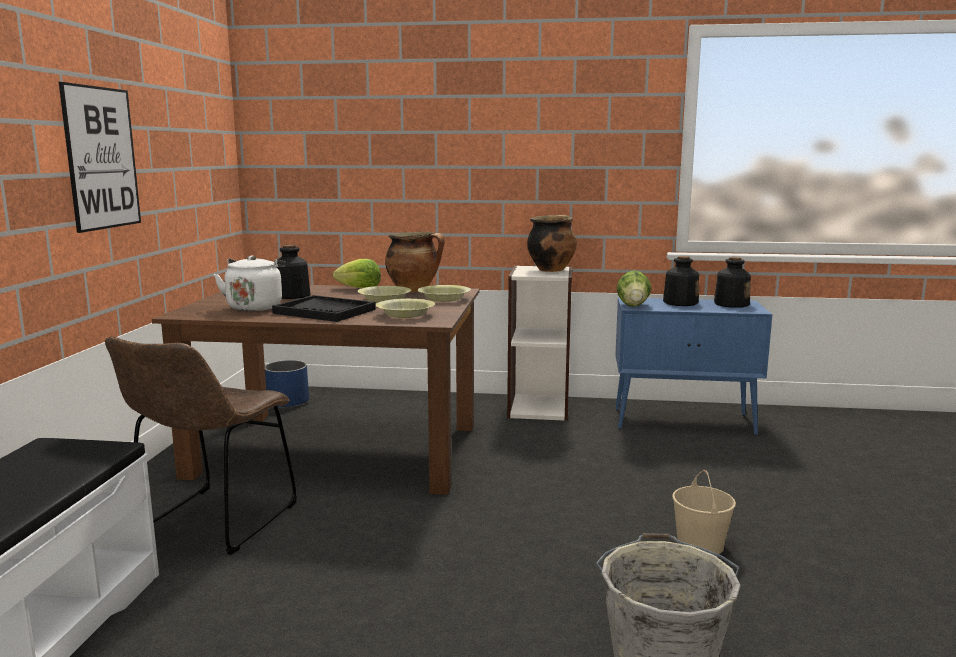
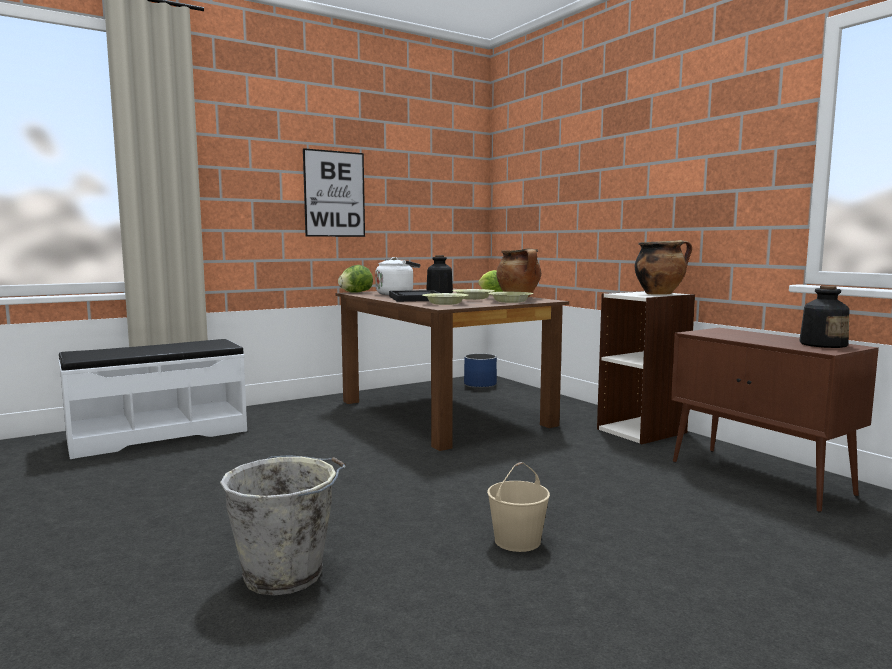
camera: 50 degrees right, 5 degrees down
brown chair [105,336,297,555] -> none
blue cabinet [615,297,772,435] -> brown cabinet [671,328,879,513]
lettuce [617,270,652,307] -> lettuce moved to [338,265,373,293]
bottle [663,256,699,306] -> none

